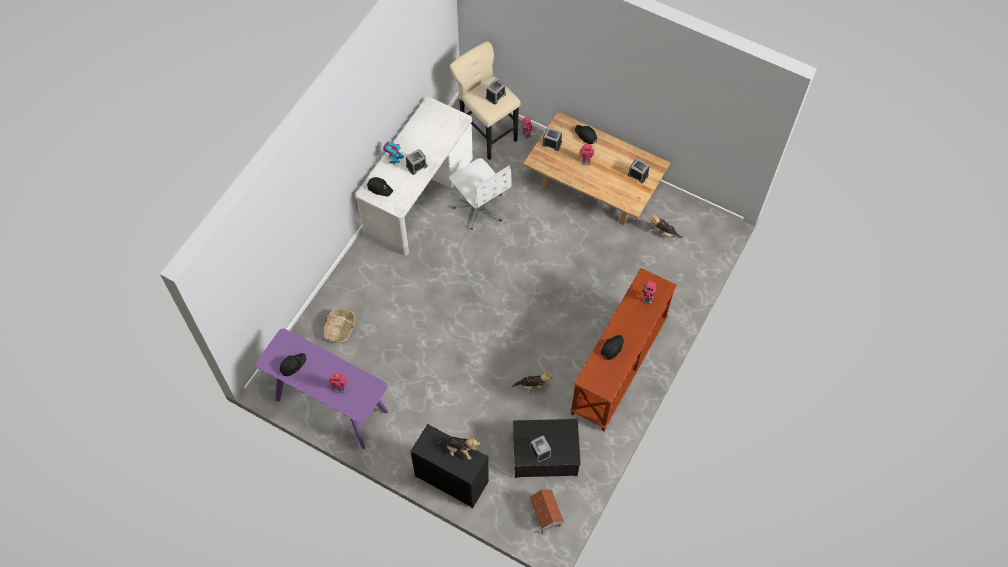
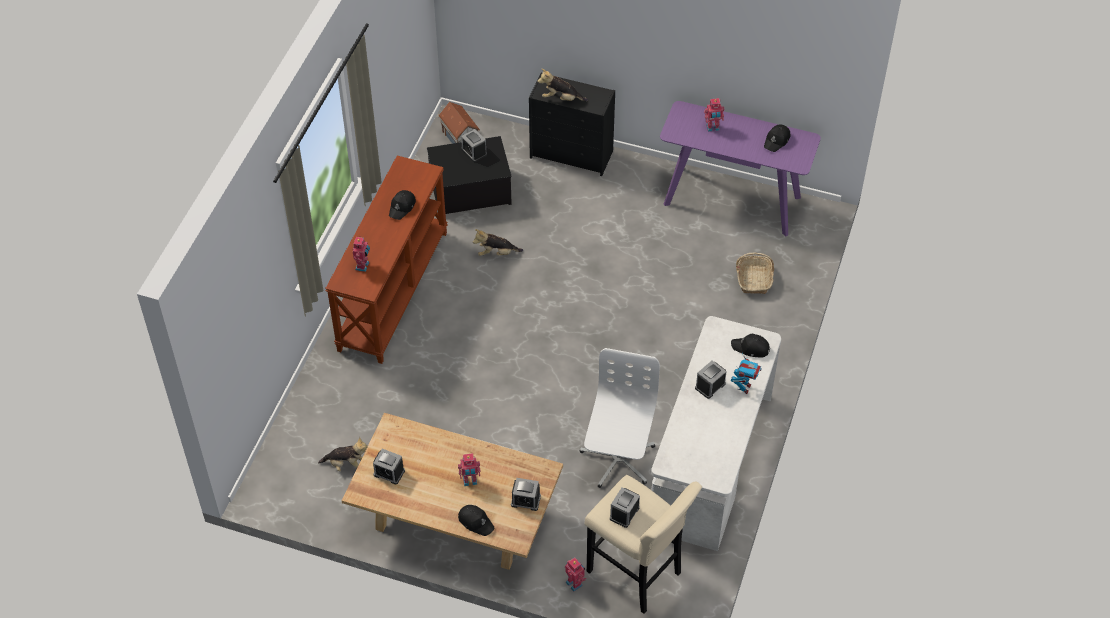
camera: 170 degrees right, 10 degrees down
white office chair [449,158,512,230] -> white office chair turned 60 degrees clockwise [580,348,660,488]

